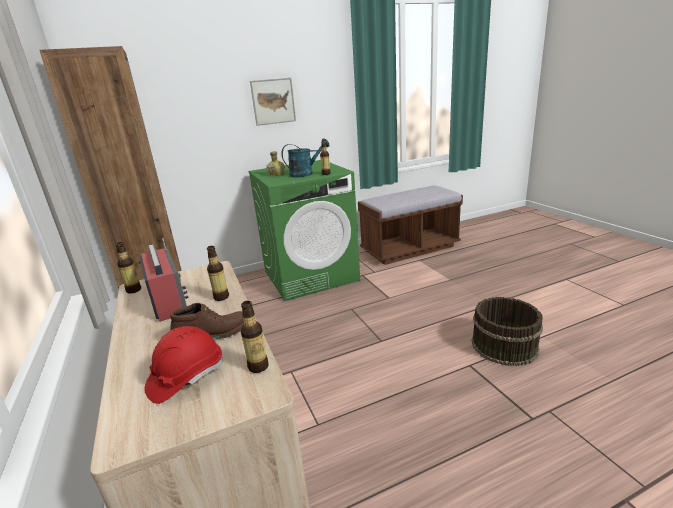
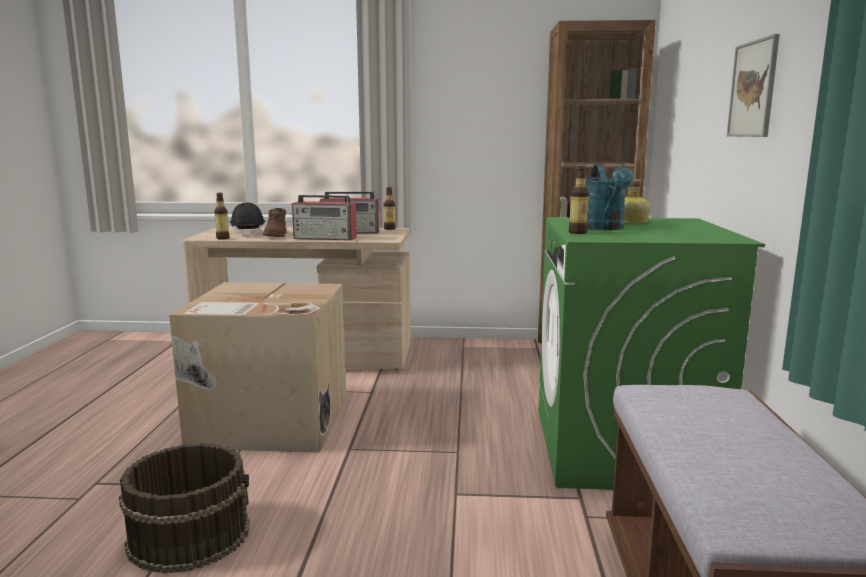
camera: 115 degrees right, 10 degrees down
red hard hat [144,326,223,404] -> black hard hat [230,202,265,236]
bottle [207,246,229,301] -> radio [292,194,357,241]
none -> cardboard box [169,282,346,453]

